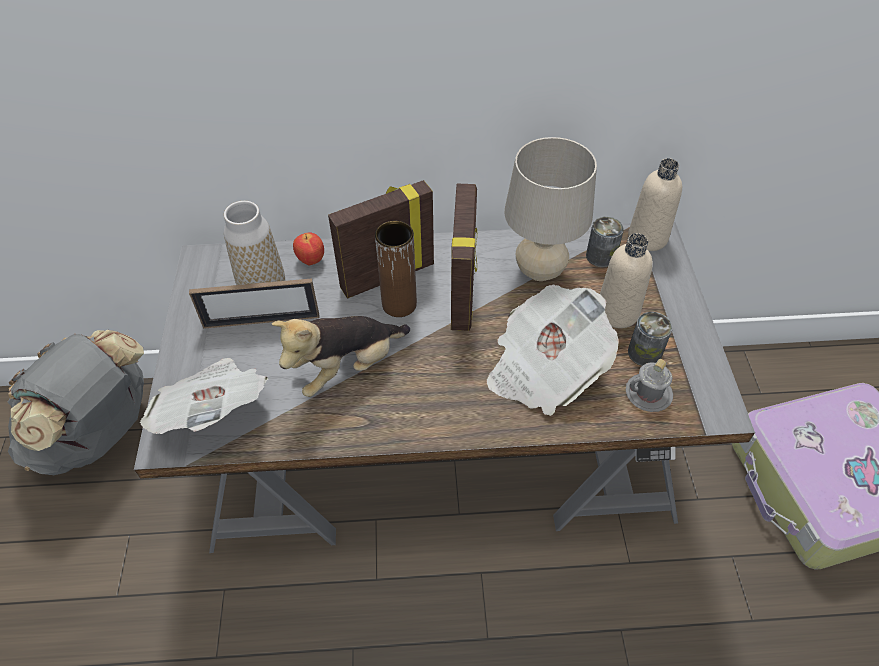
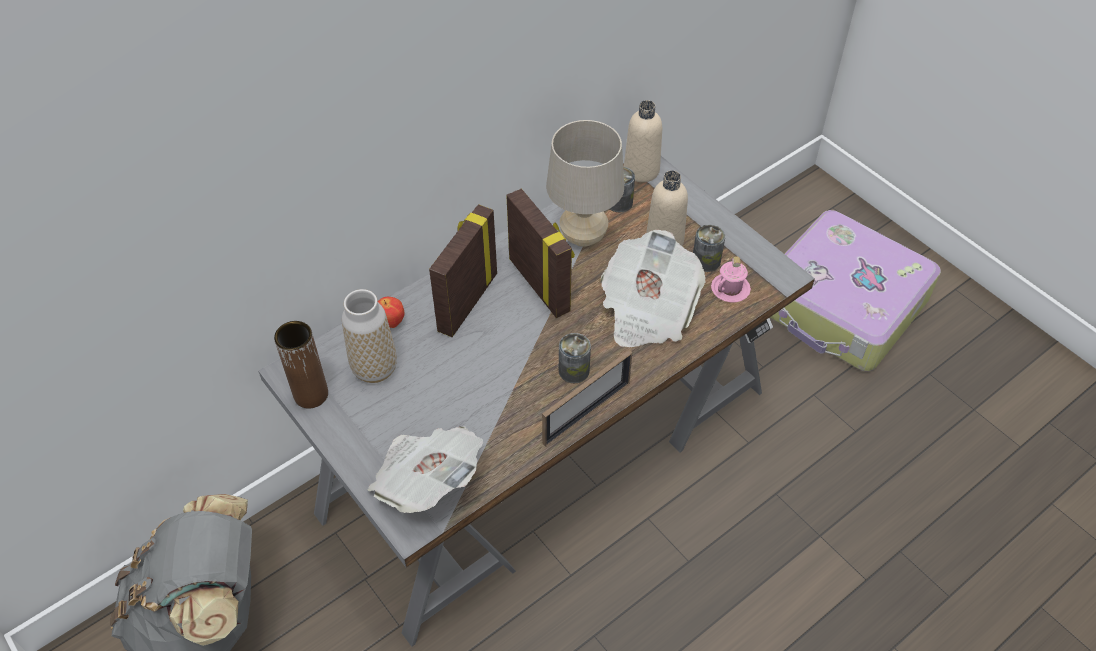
camera: 35 degrees left, 0 degrees up
picture frame [189,278,319,329] -> picture frame moved to [542,350,632,447]
plush toy [272,316,410,397] -> none
brown vase [375,221,417,317] -> brown vase moved to [274,321,328,409]
grey mug [626,359,673,412] -> pink mug [711,256,751,302]
none -> can [559,333,591,384]

